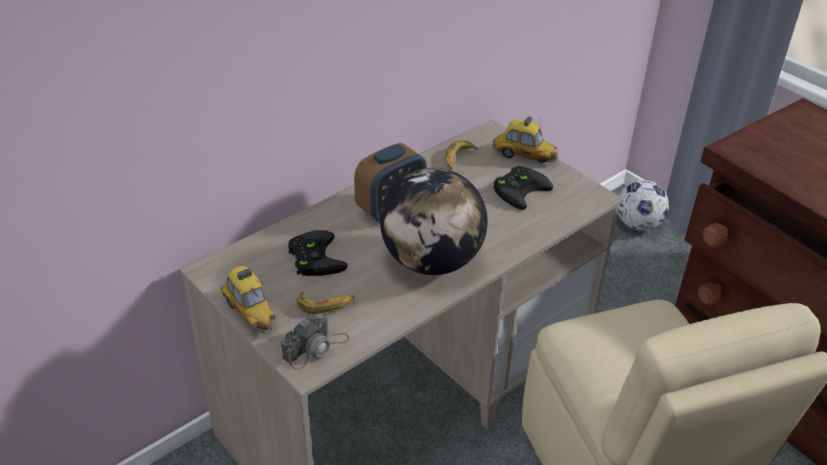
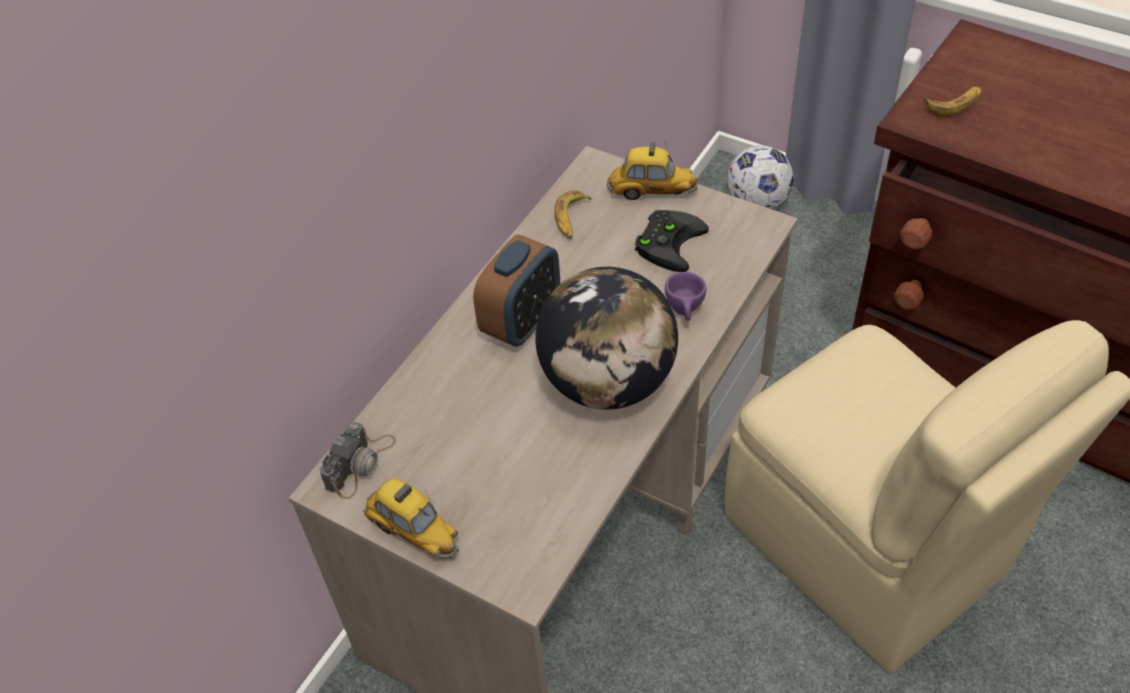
camera: 15 degrees left, 10 degrees up
camera [281,313,350,370] -> camera moved to [320,421,396,499]
black game controller [288,230,348,276] -> none
banana [296,292,355,314] -> banana moved to [924,87,982,116]
none -> purple cup [665,272,707,321]

